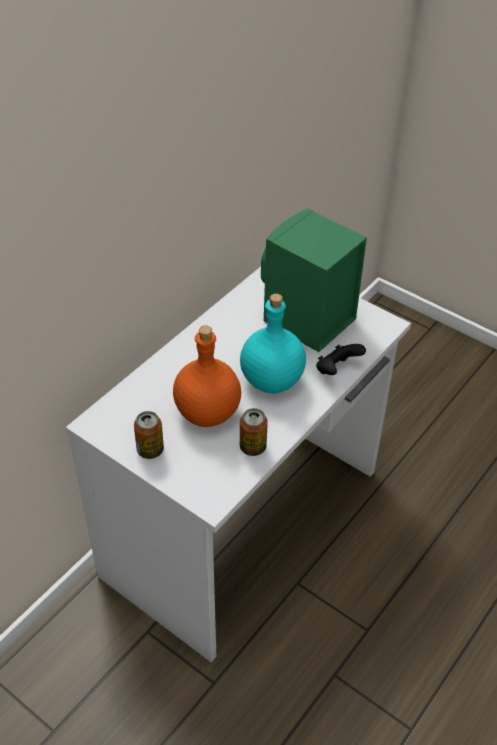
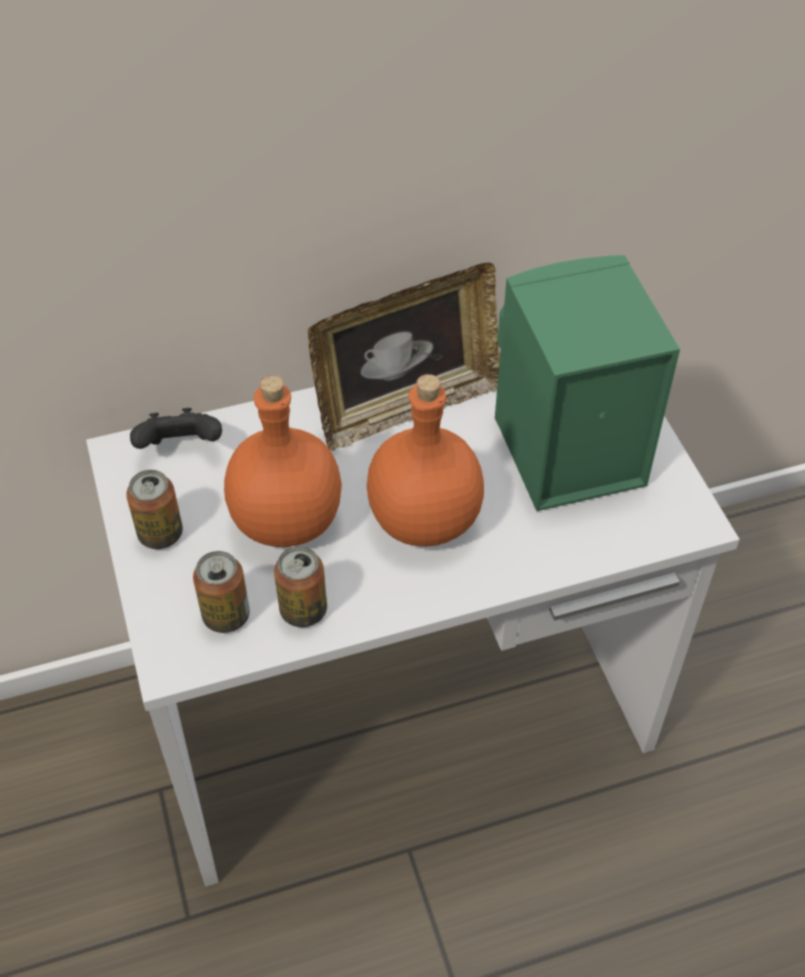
camera: 35 degrees right, 5 degrees up
turquoise bottle [240,293,306,394] -> orange bottle [367,374,484,547]
black game controller [316,344,366,375] -> black game controller moved to [130,408,222,449]
none -> can [193,551,250,633]
none -> picture frame [308,263,500,451]

